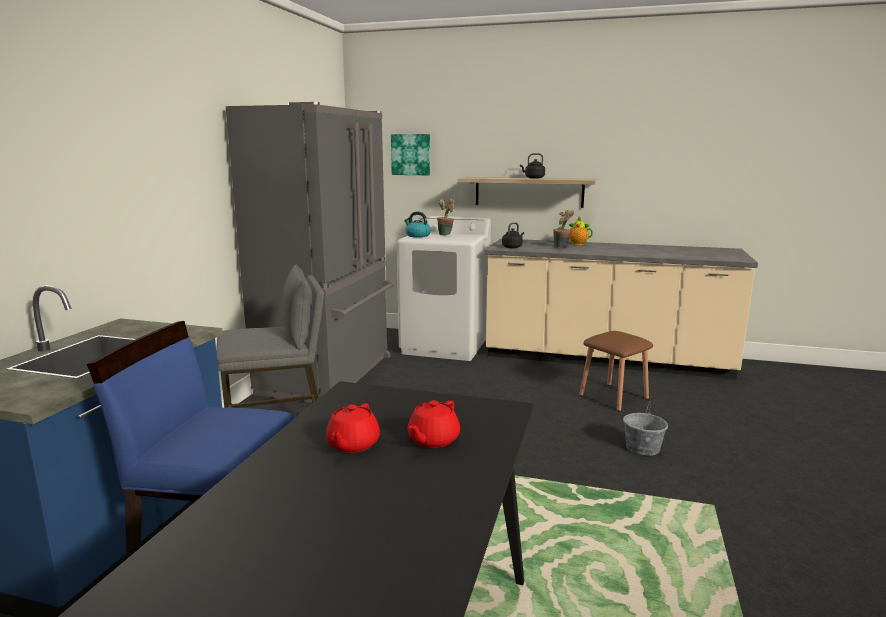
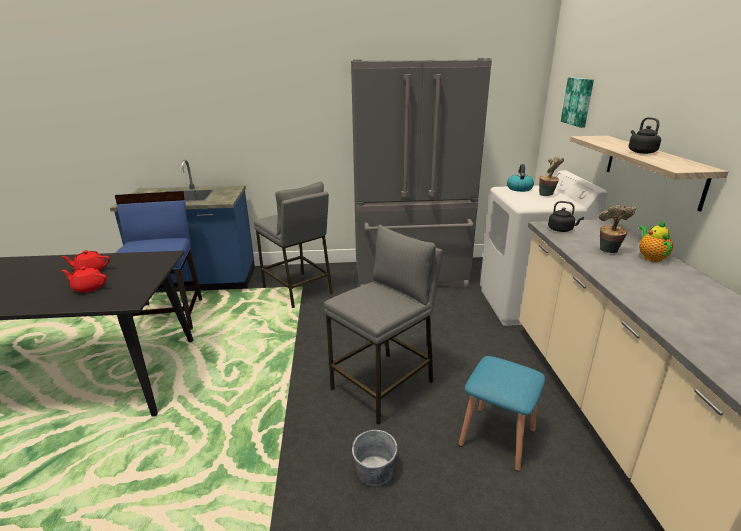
camera: 70 degrees right, 10 degrees up
brown stool [579,331,653,412] -> blue stool [458,356,546,472]
none -> grey stool [324,225,443,425]

